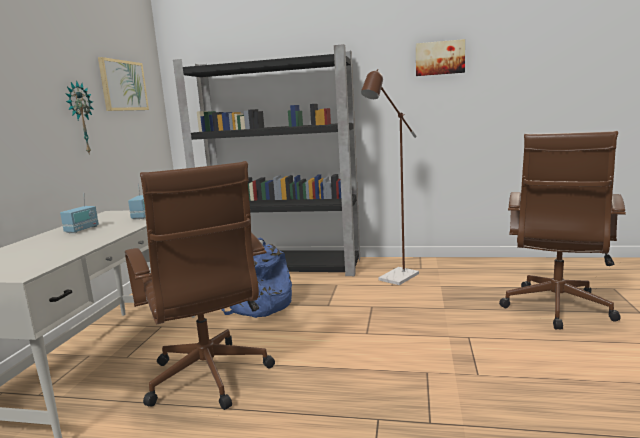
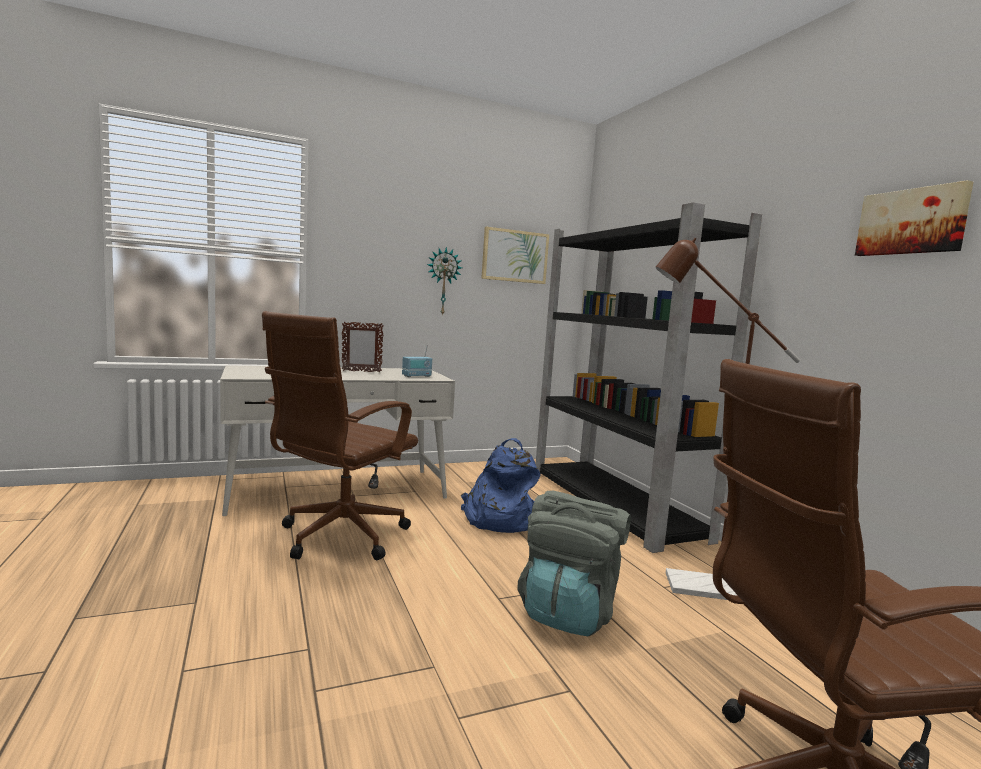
camera: 55 degrees right, 5 degrees down
radio [60,193,99,233] -> picture frame [342,321,384,373]
none -> grey backpack [517,491,631,636]

